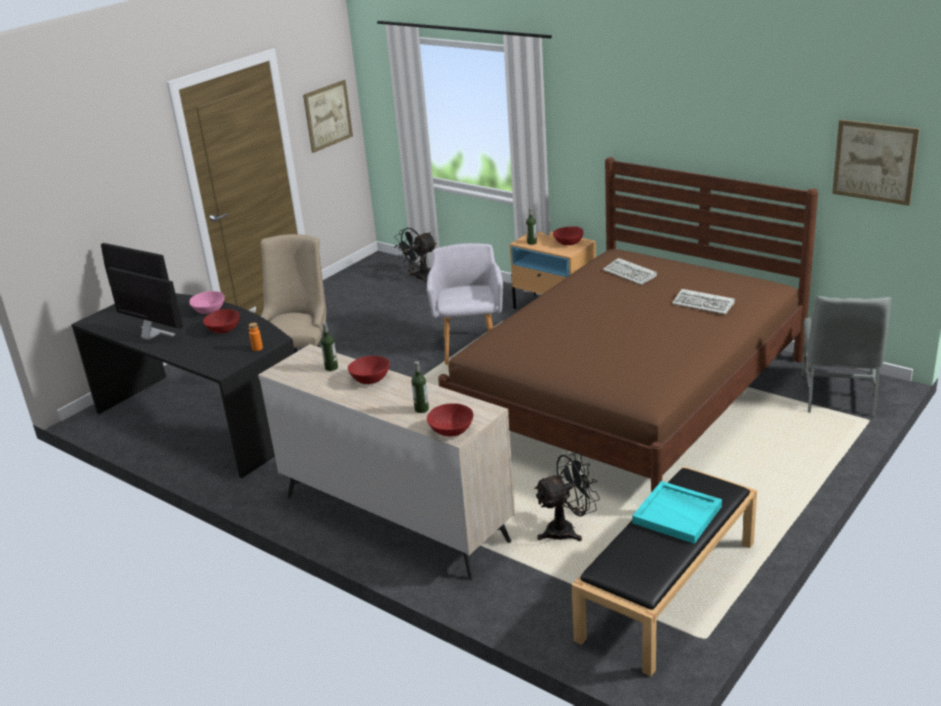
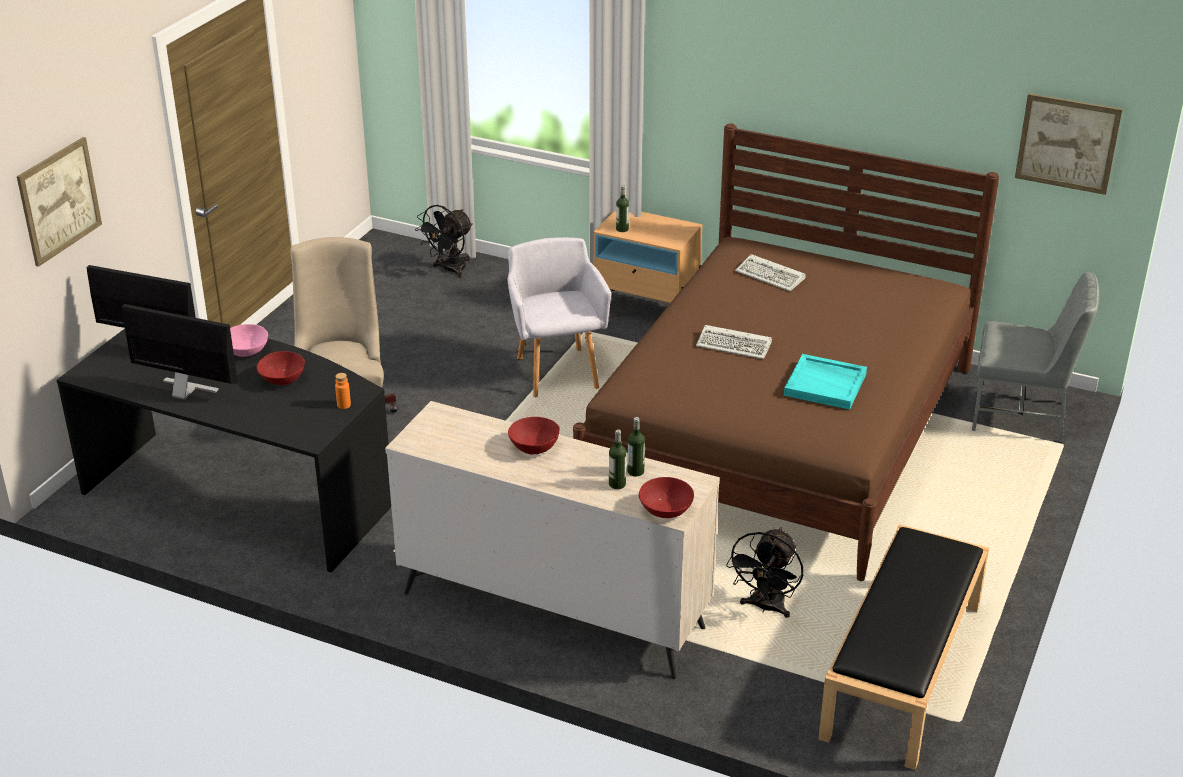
camera: 15 degrees left, 5 degrees up
picture [303,80,353,153] -> picture moved to [17,137,102,267]
bottle [321,322,338,371] -> bottle moved to [627,417,645,477]
black fan [534,453,600,541] -> black fan turned 150 degrees clockwise [726,527,803,618]
red bowl [553,226,584,245] -> none
turquoise tray [632,481,722,544] -> turquoise tray moved to [784,354,867,410]
keyboard [672,289,735,314] -> keyboard moved to [696,325,772,359]
grey chair [801,296,891,417] -> grey chair turned 75 degrees counterclockwise [972,272,1099,443]

